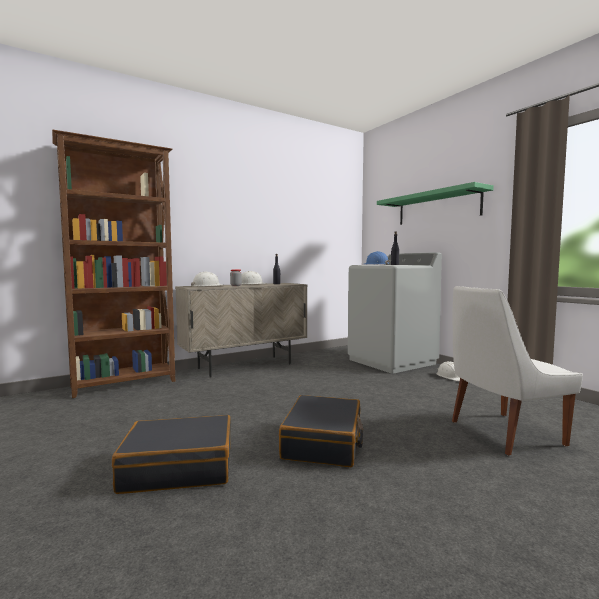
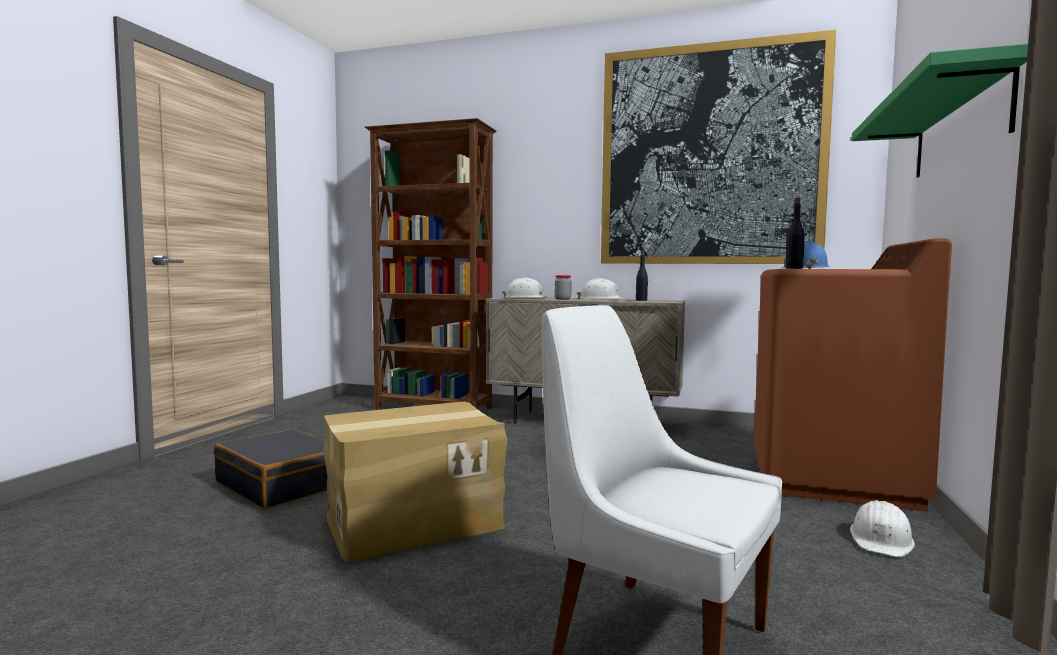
camera: 50 degrees right, 0 degrees up
black suitcase [279,395,363,467] -> cardboard box [324,402,507,562]
grey washing machine [348,252,442,374] -> brown washing machine [754,238,952,512]
none -> picture [601,30,836,264]

